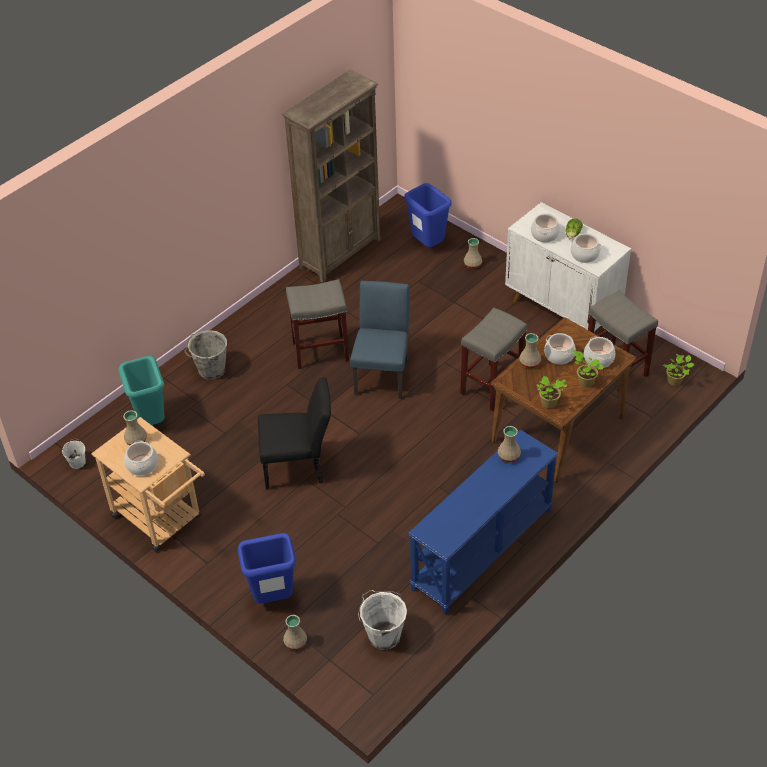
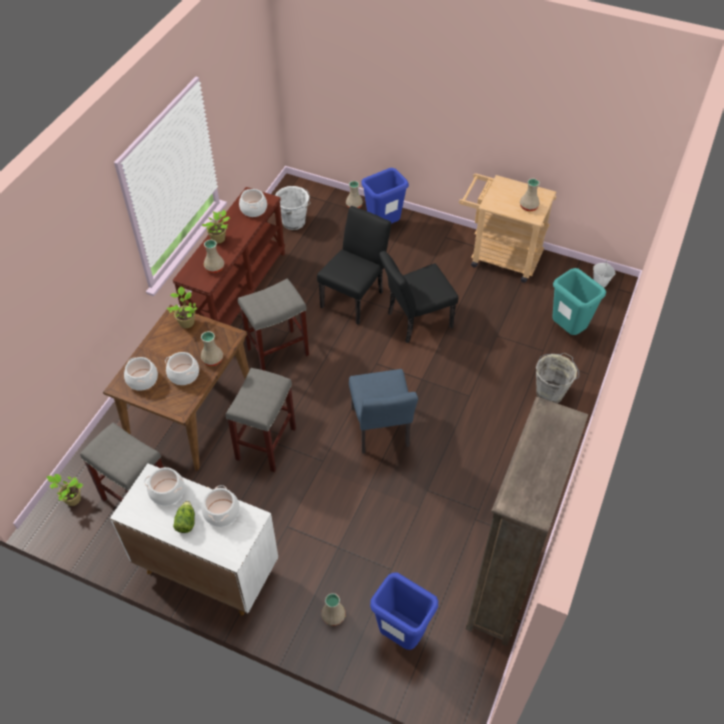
camera: 160 degrees right, 5 degrees up
cooking pot [124,440,158,476] -> cooking pot moved to [239,189,267,217]
grey stool [286,279,349,369] -> grey stool moved to [238,278,309,371]
blue console table [409,430,558,615] -> brown console table [172,187,285,325]
potted plant [573,350,604,388] -> potted plant moved to [201,210,230,244]
none -> black chair [317,206,391,325]

